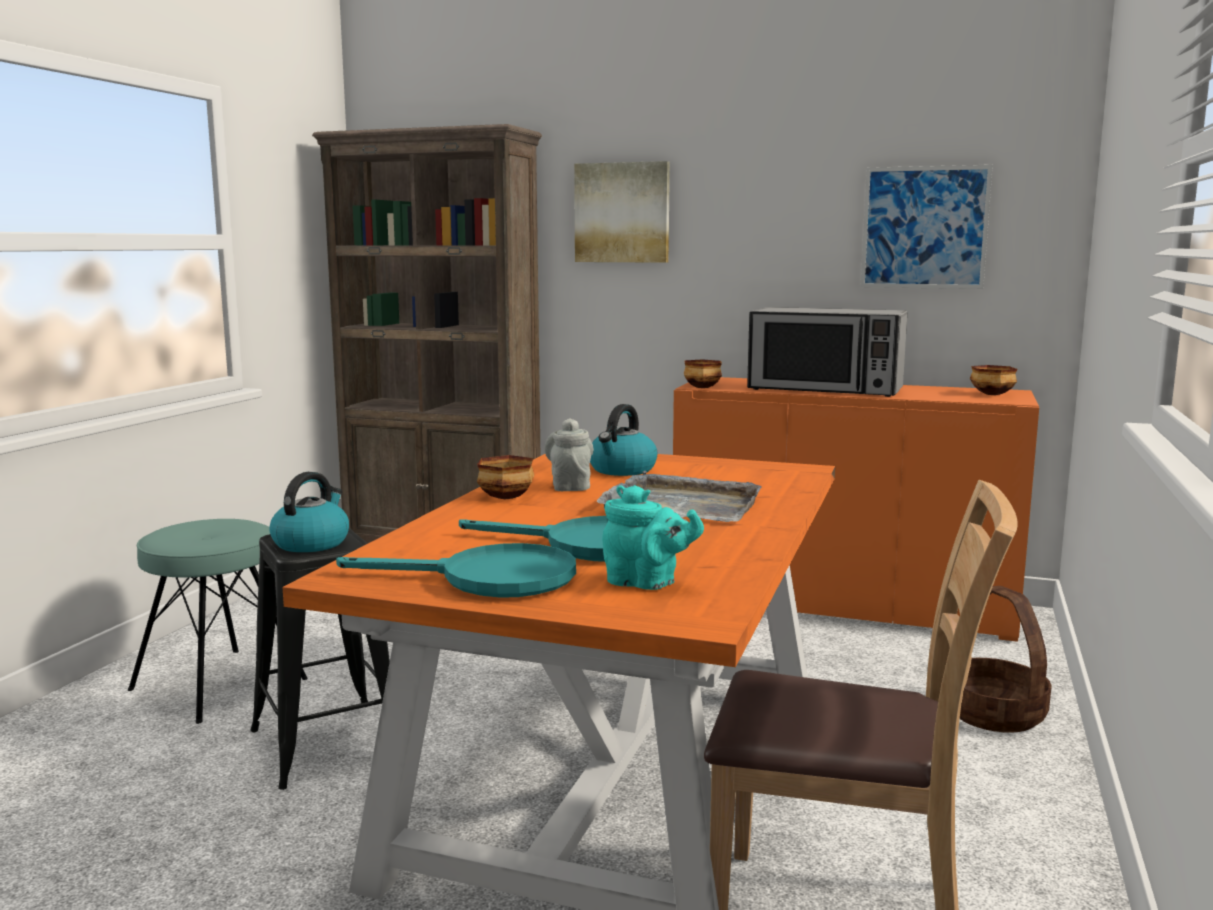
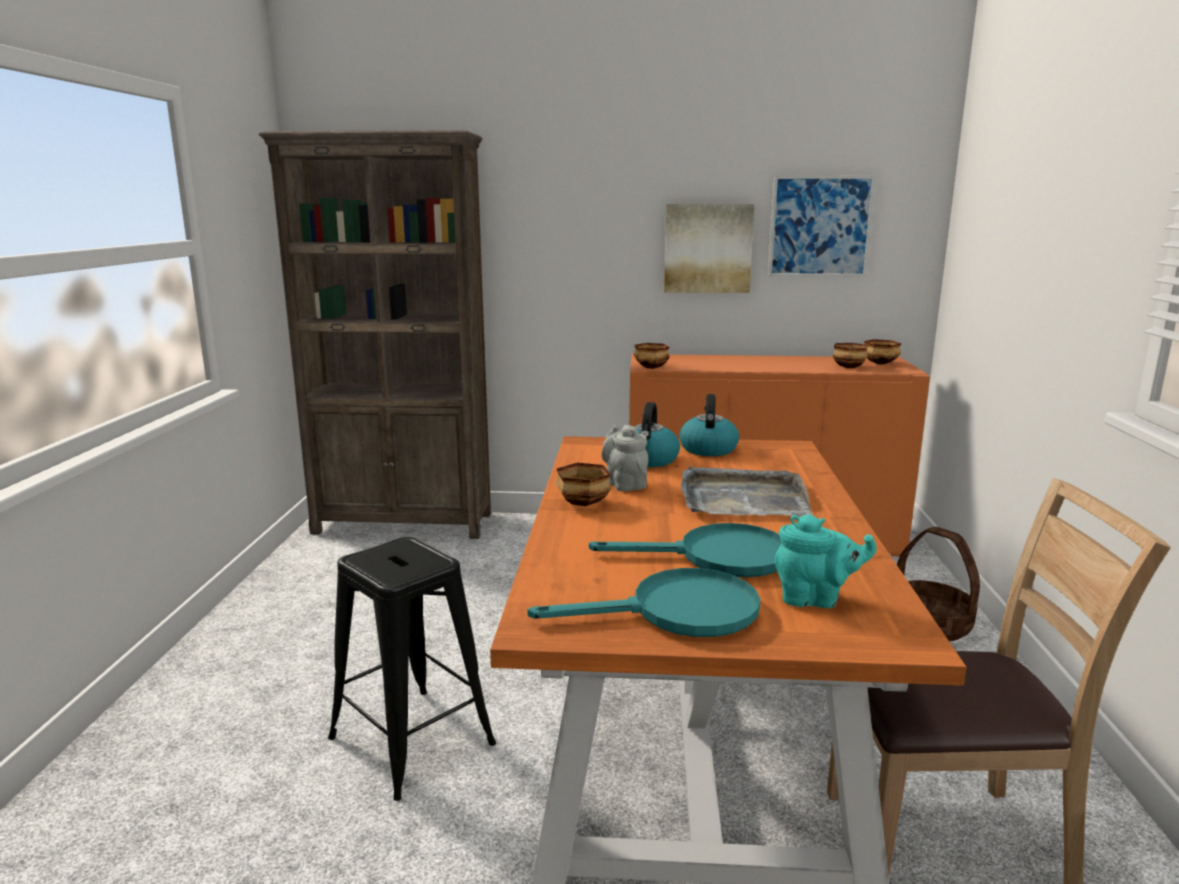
camera: 15 degrees left, 5 degrees up
turquoise stool [128,519,308,724] -> none
kettle [269,472,349,552] -> kettle moved to [679,394,739,456]
picture [574,161,670,263] -> picture moved to [664,204,755,293]
microwave [747,307,907,397] -> none
none -> bowl [833,343,868,368]

